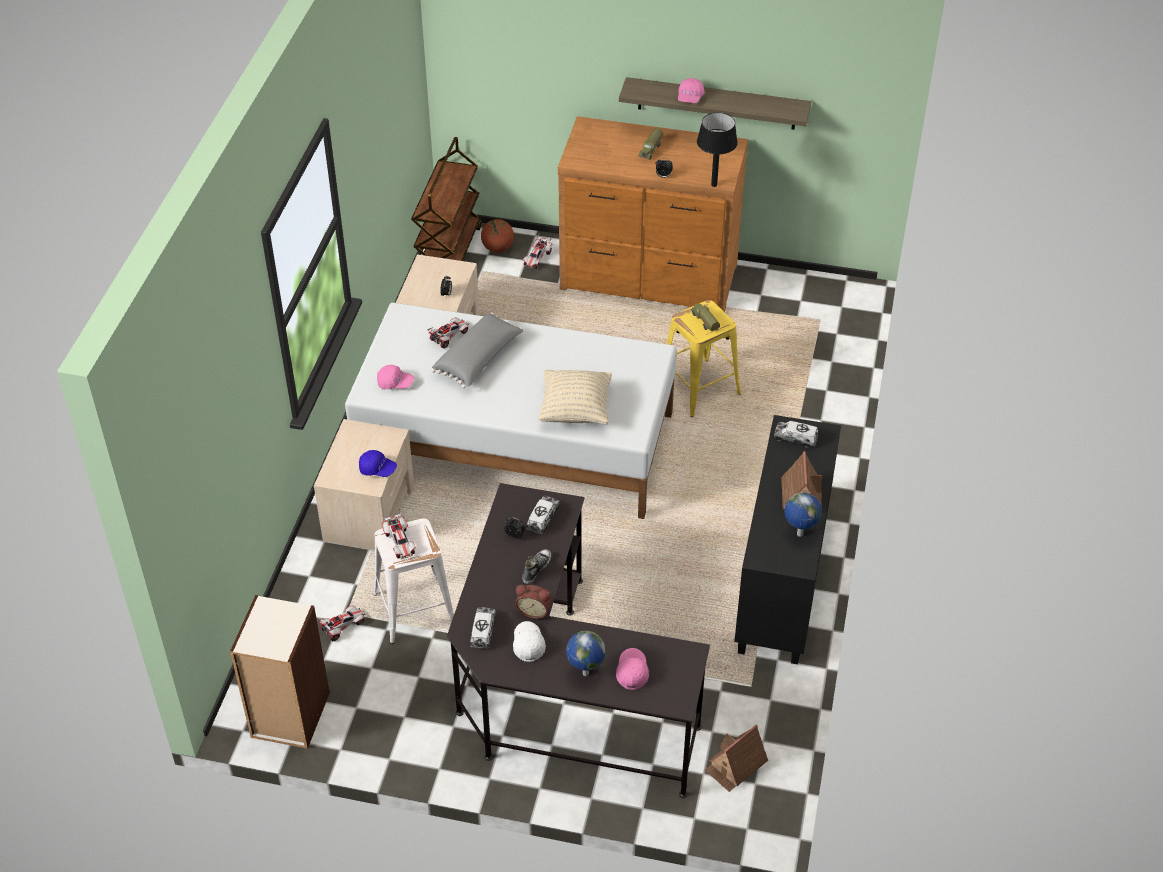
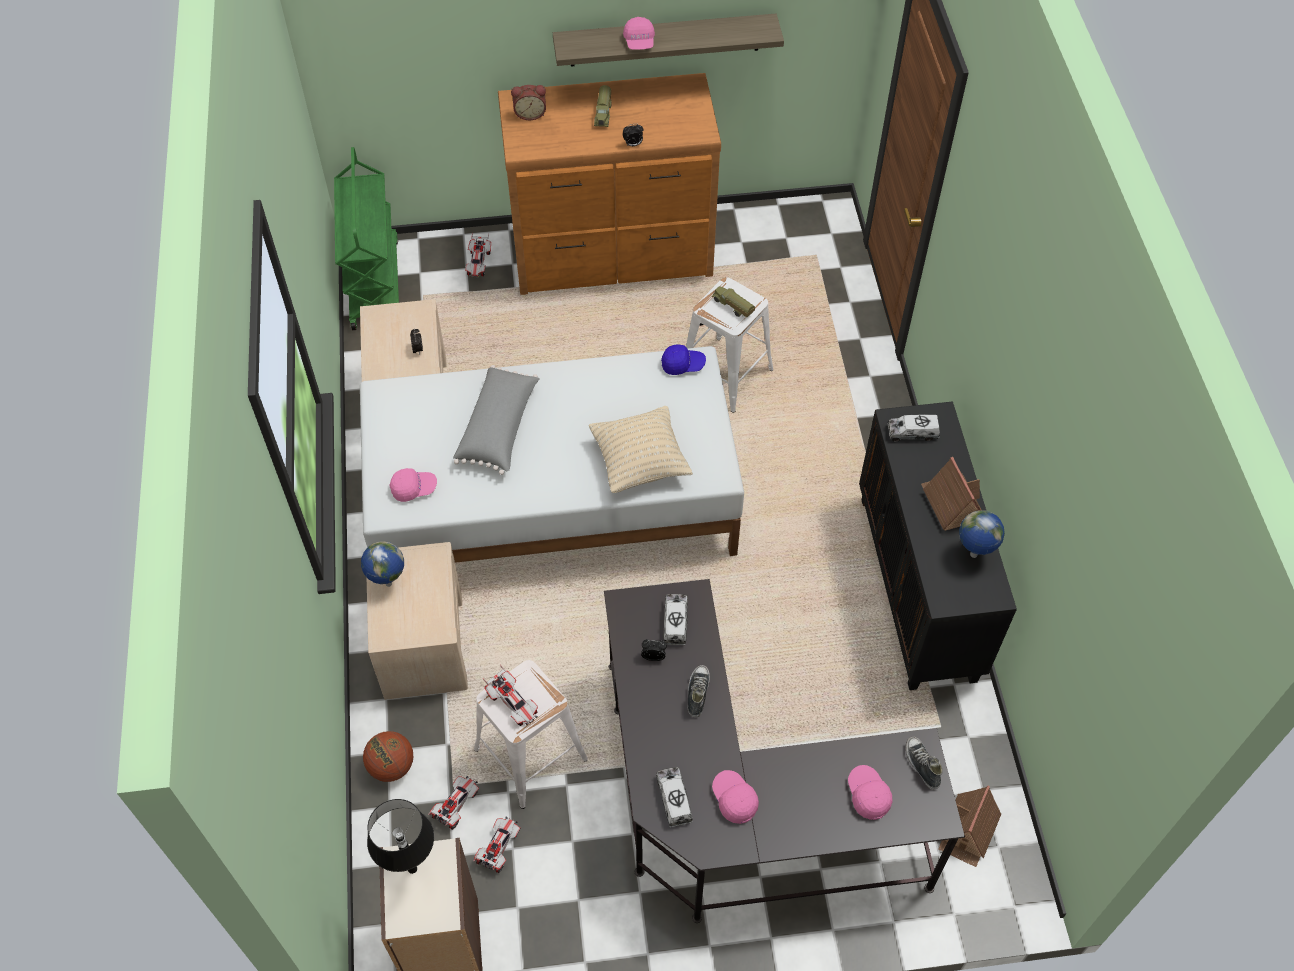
camera: 20 degrees left, 10 degrees up
blue cap [359,450,397,477] -> blue cap moved to [661,344,706,375]
brown cart [411,137,481,261] -> green cart [334,147,399,330]
toy car [427,317,469,349] -> toy car moved to [474,817,520,873]
basketball [481,219,514,253] -> basketball moved to [363,731,413,782]
white cap [513,621,546,662] -> pink cap [712,770,759,824]
alarm clock [515,585,552,619] -> alarm clock moved to [511,85,546,120]
globe [566,631,606,676] -> globe moved to [361,541,404,587]
yellow stool [667,300,741,417] -> white stool [686,277,773,413]
black table lamp [697,112,738,187] -> black table lamp moved to [367,799,434,874]
none -> shoe [906,737,943,790]

